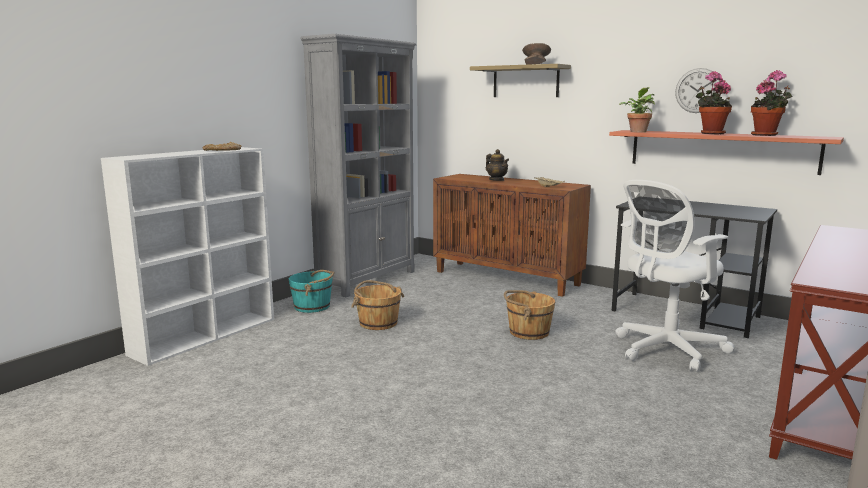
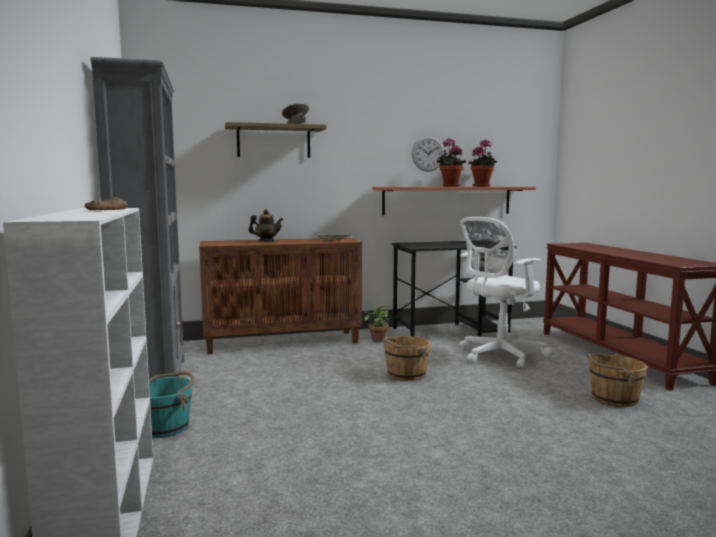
camera: 50 degrees left, 5 degrees down
brown bucket [351,280,404,330] -> brown bucket moved to [587,353,647,407]
white office chair [616,180,734,372] -> white office chair turned 45 degrees clockwise [460,217,552,369]
potted plant [619,87,655,132] -> potted plant moved to [364,303,391,342]

